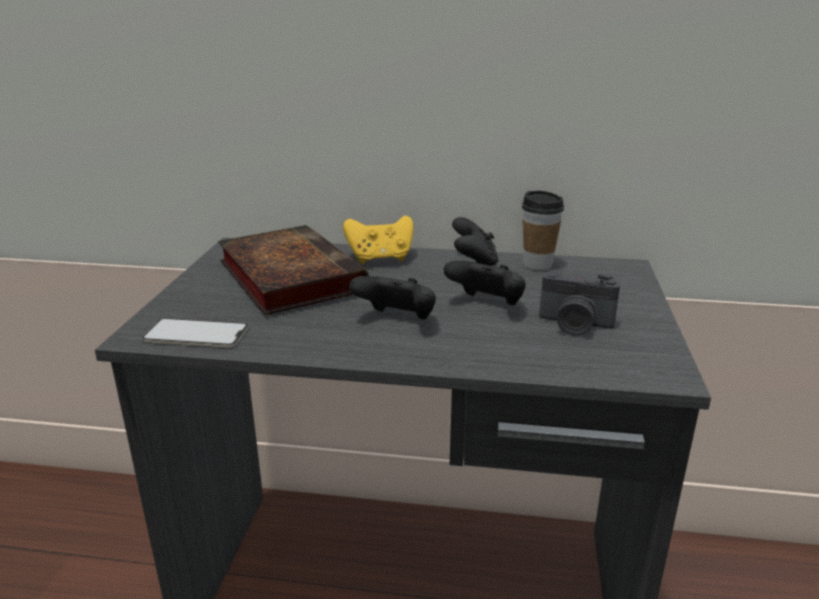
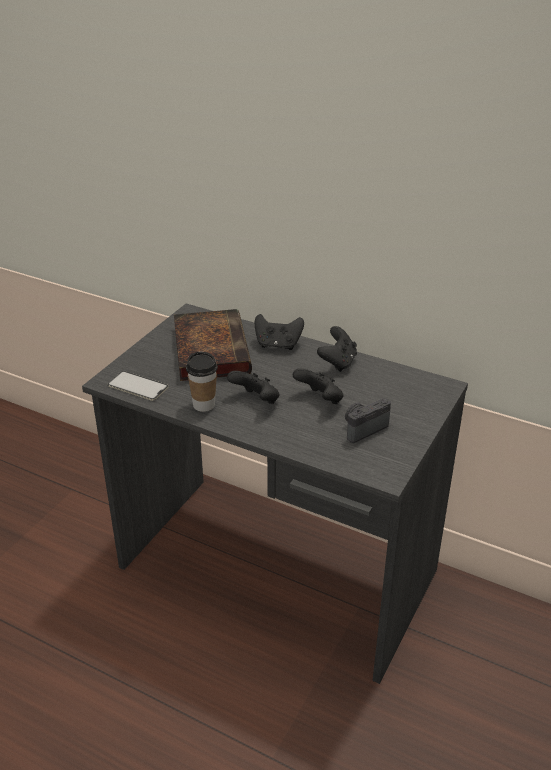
camera: 20 degrees right, 10 degrees up
yellow game controller [343,216,414,264] -> black game controller [255,314,304,350]
cup [522,190,564,270] -> cup moved to [186,352,218,412]
camera [539,272,620,336] -> camera turned 105 degrees clockwise [345,398,391,443]

